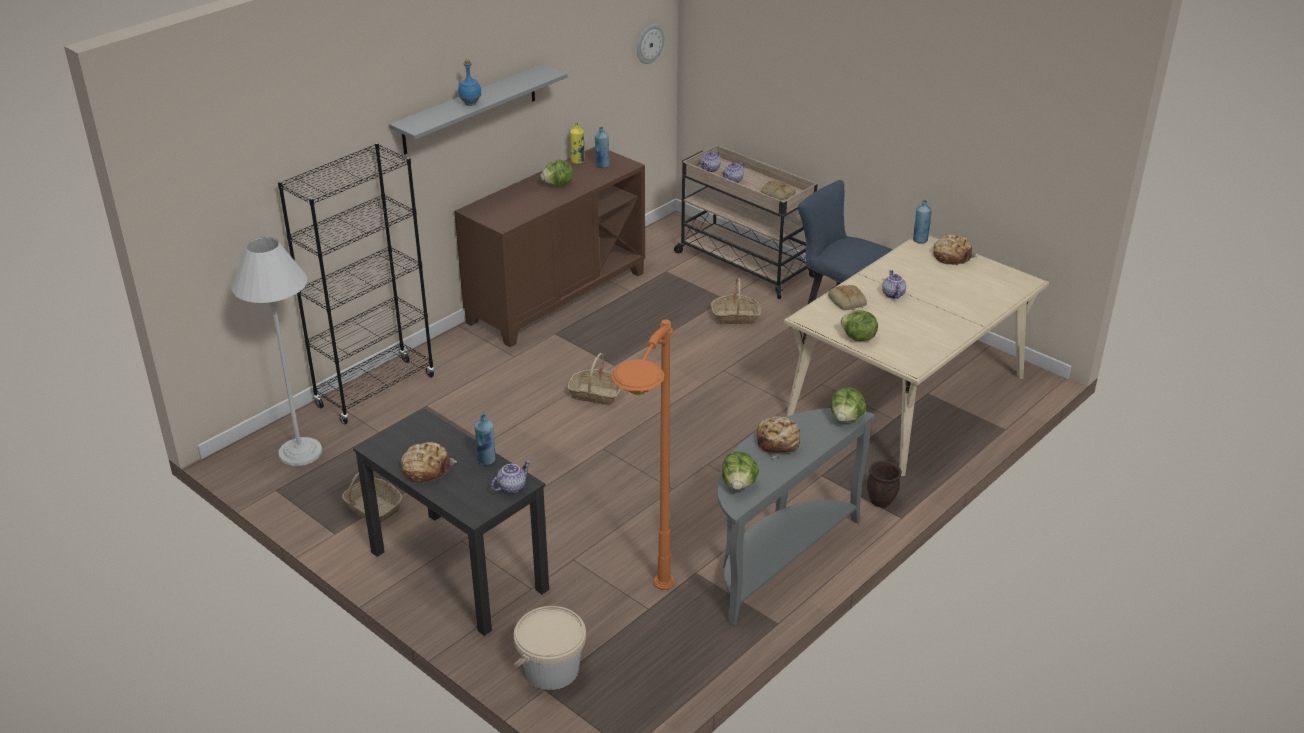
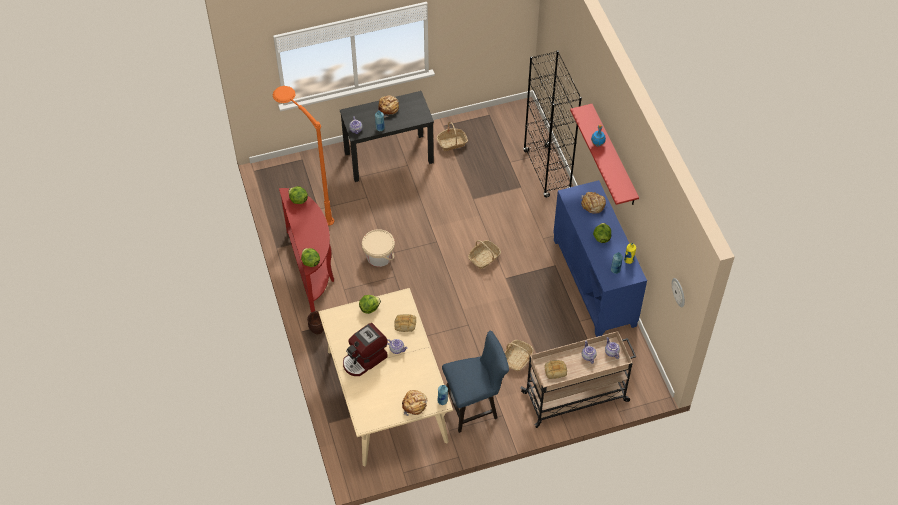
camera: 120 degrees right, 20 degrees up
white floor lamp [231,237,322,466] -> none
grey shelf [389,64,567,154] -> red shelf [570,104,639,205]
brown cabinet [454,147,645,347] -> blue cabinet [553,180,647,337]
beige bucket [514,606,586,690] -> beige bucket moved to [362,229,395,267]
grey console table [717,408,875,626] -> red console table [279,188,334,312]
bread [757,416,800,458] -> bread moved to [581,192,606,214]
none -> coffee machine [343,323,388,376]

